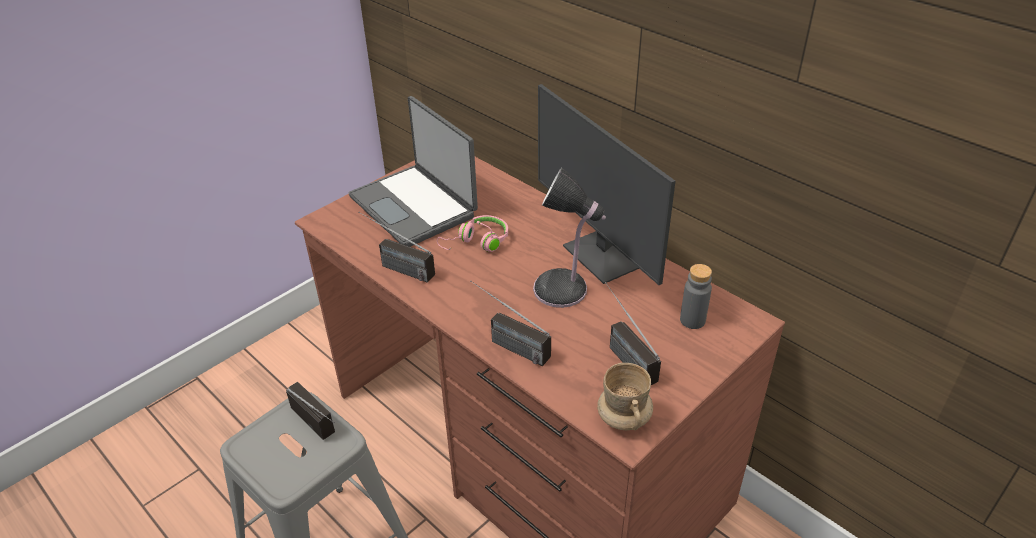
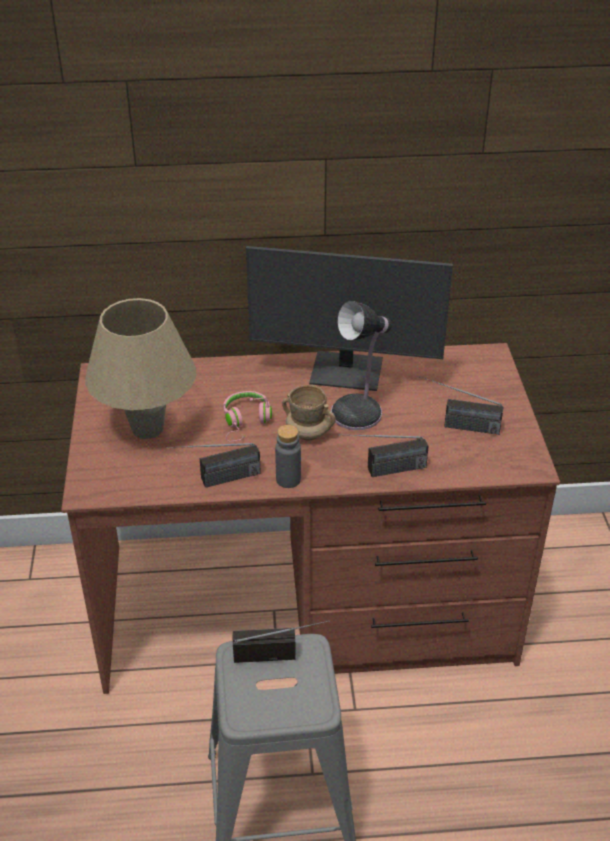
camera: 50 degrees left, 0 degrees up
laptop [349,96,478,247] -> beige table lamp [85,298,196,439]
beige mug [597,363,653,430] -> beige mug moved to [282,385,336,440]
grey bottle [680,264,712,329] -> grey bottle moved to [275,425,301,488]

